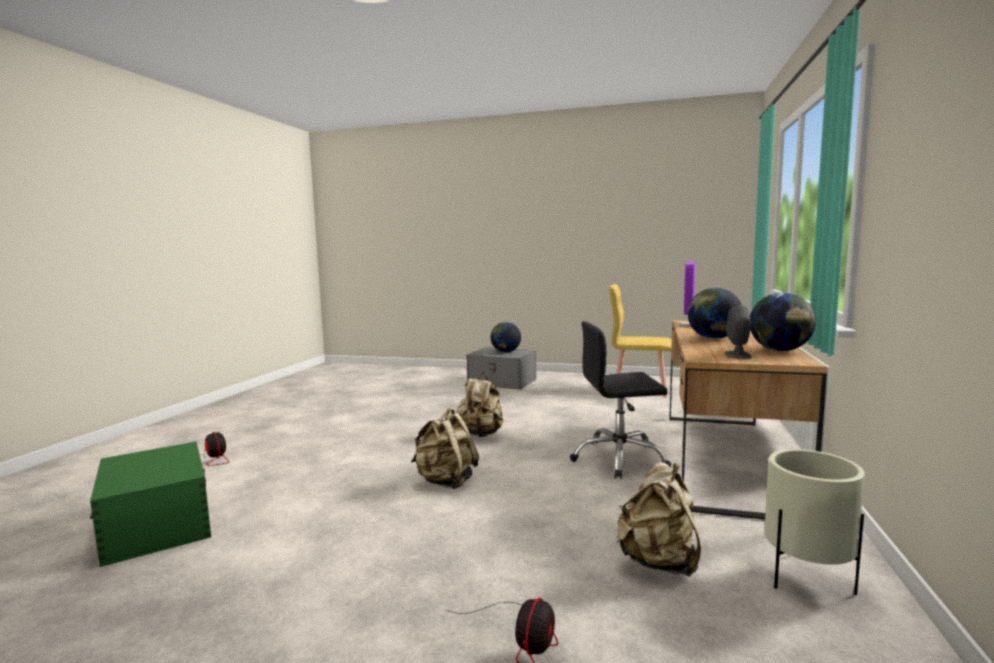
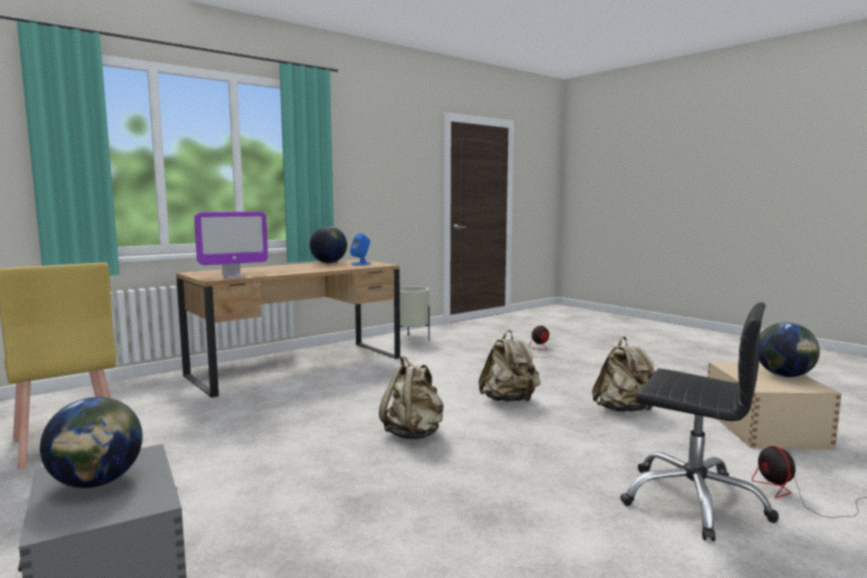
camera: 145 degrees left, 0 degrees up
green storage box [90,441,211,567] -> beige storage box [708,362,841,450]
black office chair [570,321,671,479] -> black office chair moved to [620,302,779,541]
beige backpack [617,462,701,577] -> beige backpack moved to [592,337,655,412]
globe [688,288,742,339] -> globe moved to [759,322,820,377]
grey speaker [725,306,752,359] -> blue speaker [350,233,371,265]

